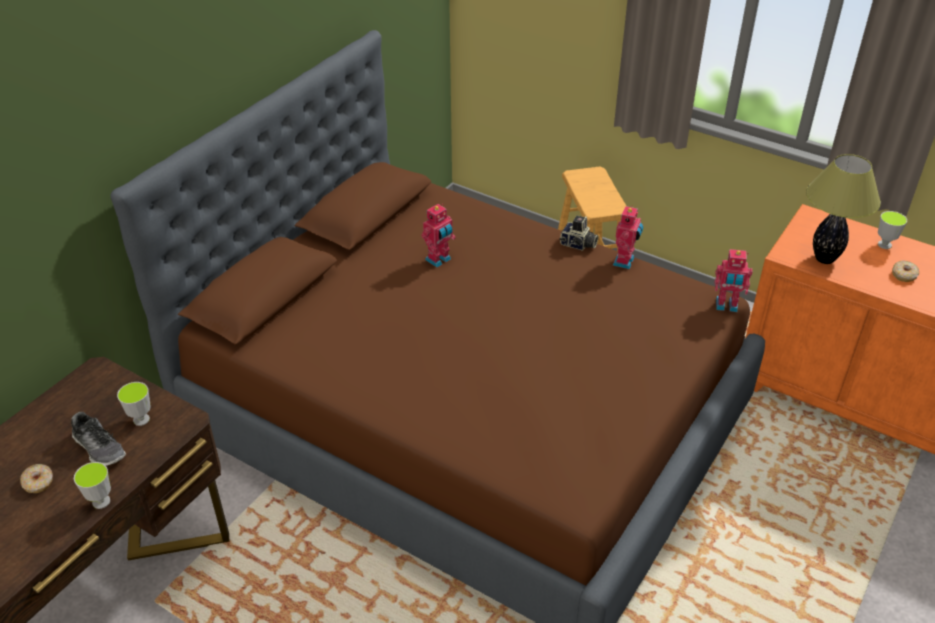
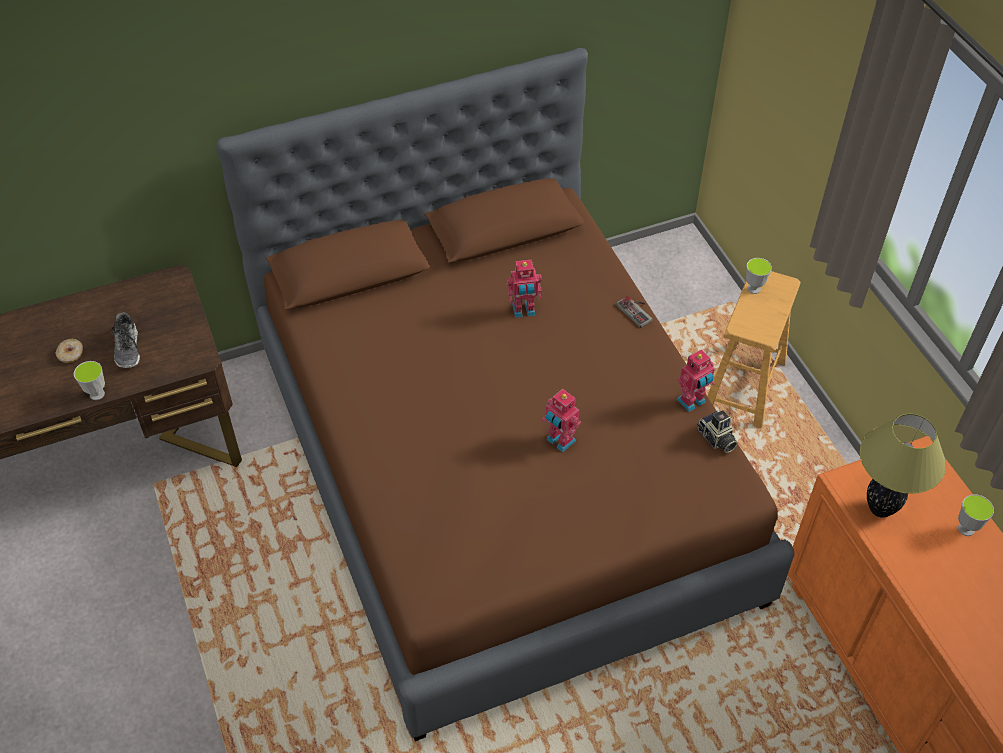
camera: 35 degrees right, 10 degrees up
cup [117,382,151,426] -> cup moved to [746,258,772,294]
camera [559,216,598,251] -> camera moved to [697,410,738,453]
toy robot [714,249,753,312] -> toy robot moved to [542,389,581,452]
donut [892,261,919,282] -> none
none -> game controller [616,296,652,328]

